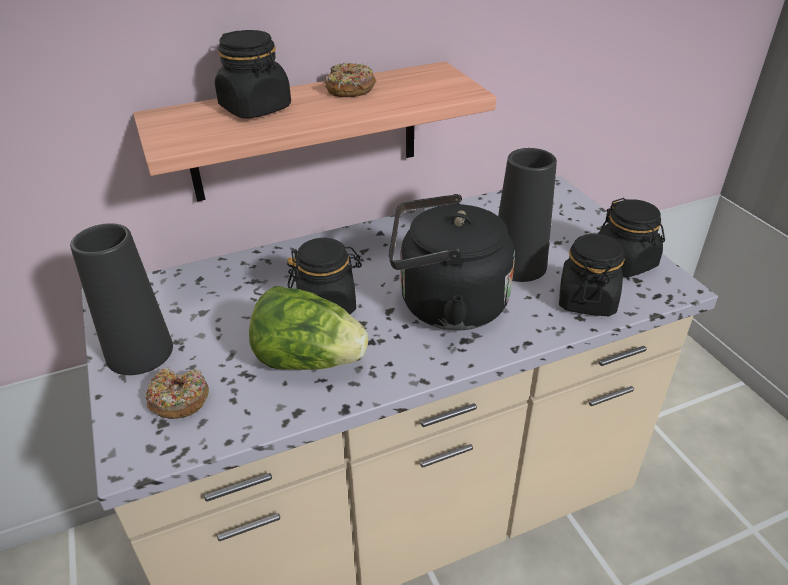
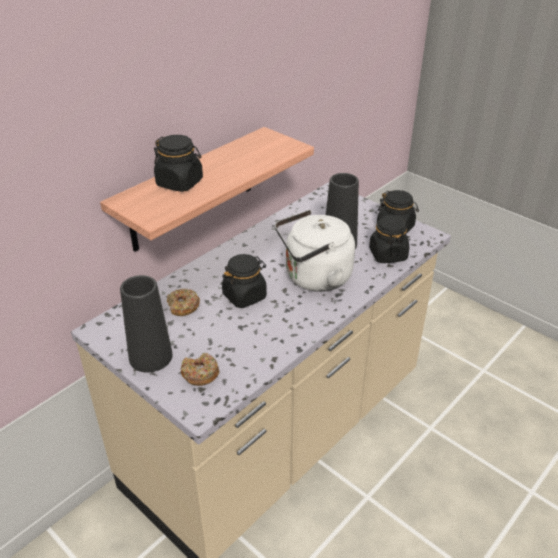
camera: 25 degrees left, 0 degrees up
lettuce [249,286,368,370] -> none
donut [325,63,377,97] -> donut moved to [167,289,200,316]
black kettle [389,194,515,330] -> white kettle [275,210,355,292]

